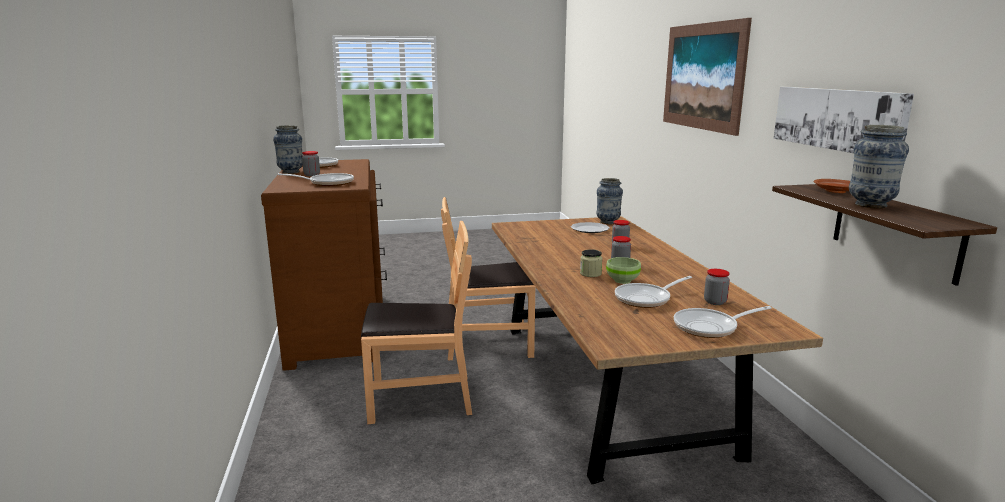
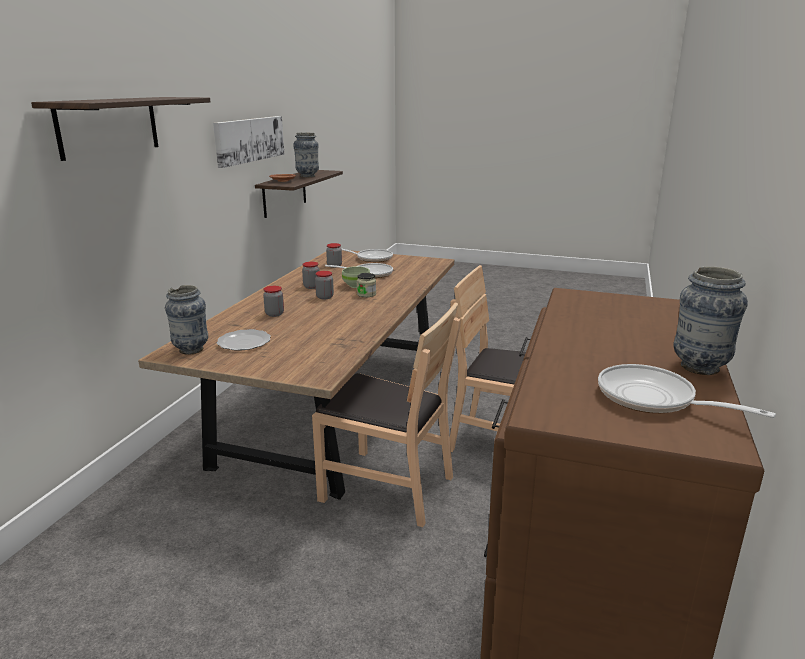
camera: 150 degrees left, 5 degrees up
frying pan [278,173,354,186] -> none
jar [302,151,320,176] -> jar moved to [302,262,319,289]
picture [663,18,752,136] -> shelf [31,97,210,161]

